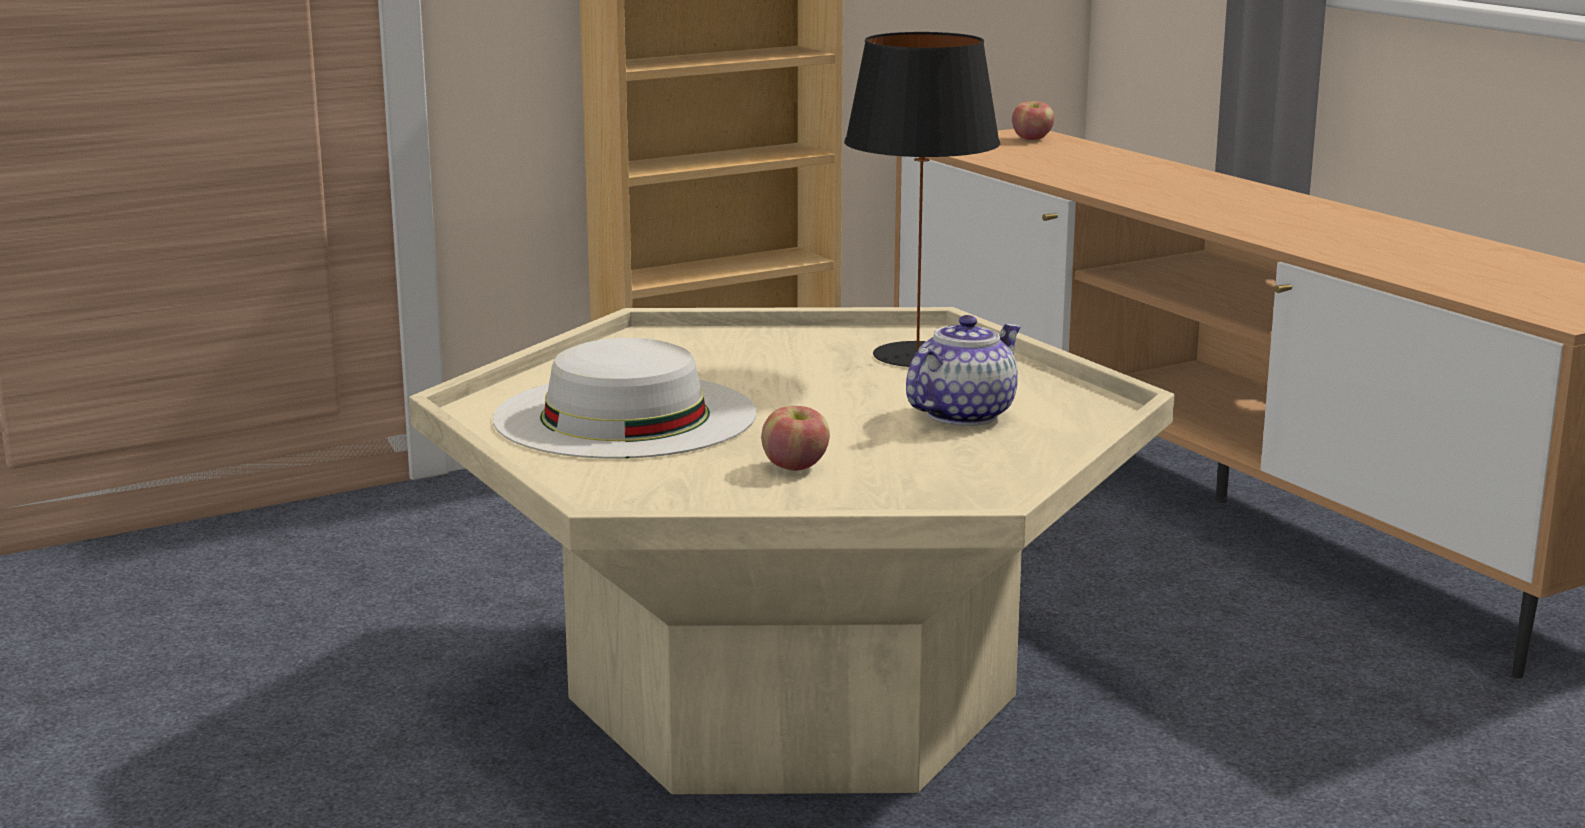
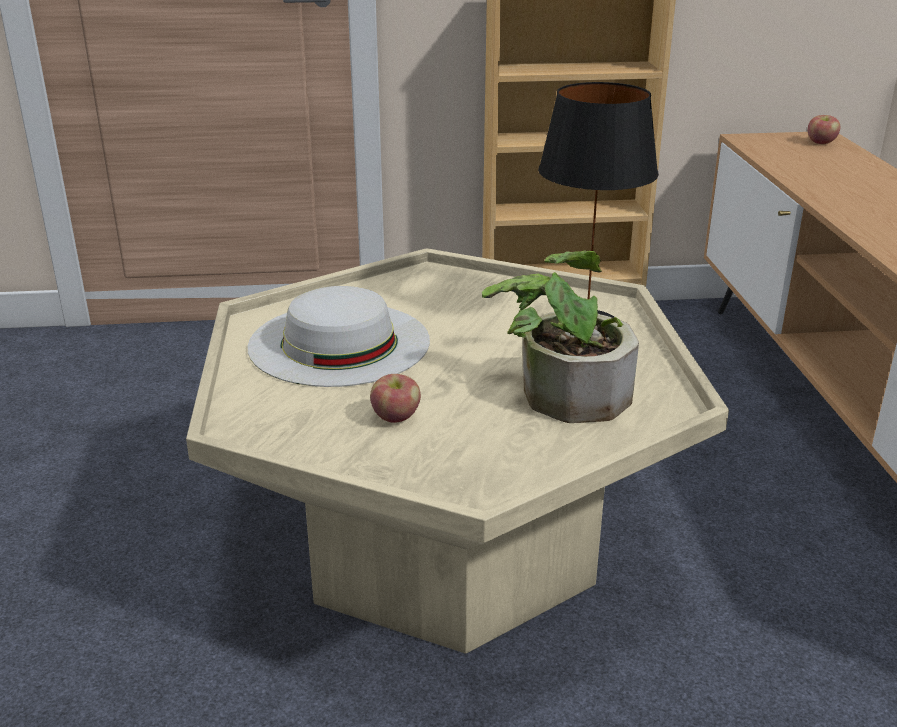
camera: 25 degrees right, 10 degrees up
teapot [906,315,1021,426] -> potted plant [482,251,639,423]

